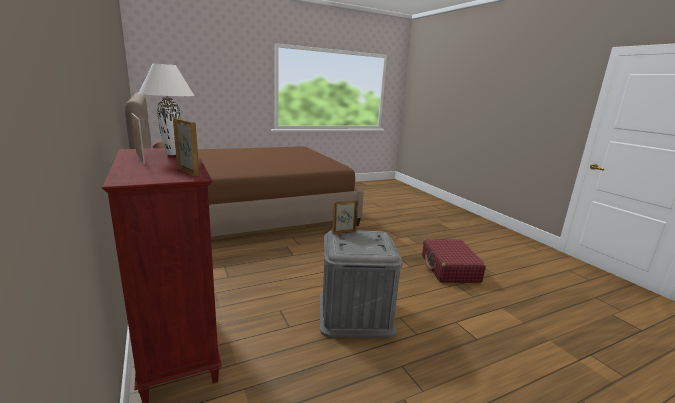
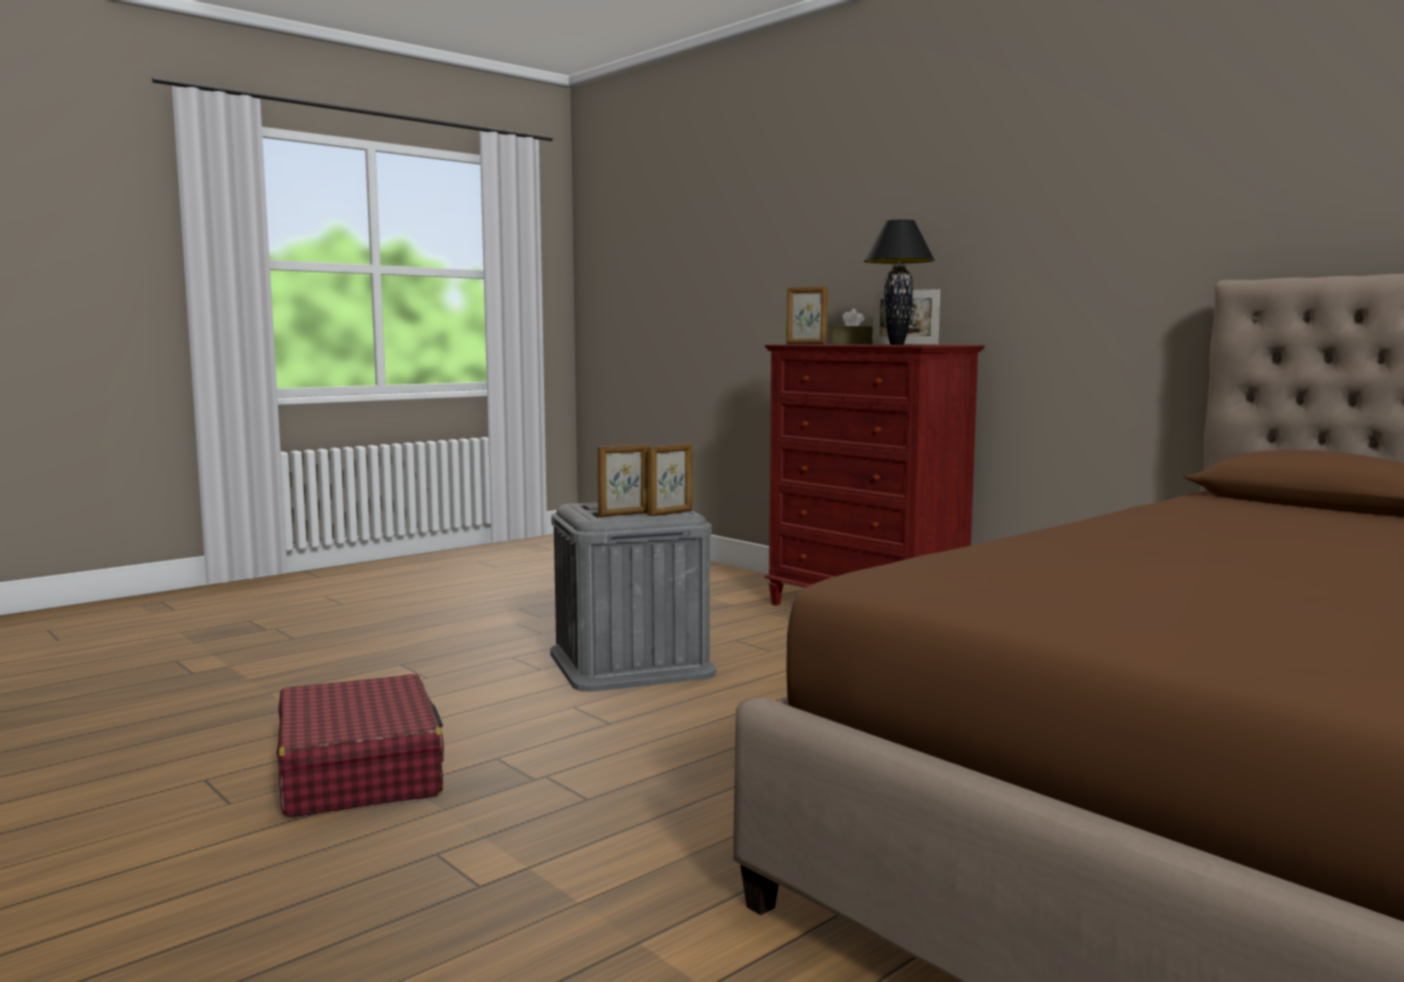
camera: 165 degrees right, 10 degrees down
white table lamp [138,64,195,155] -> black table lamp [864,220,935,345]
none -> picture frame [598,444,648,517]
none -> brown tissue box [831,309,873,344]

